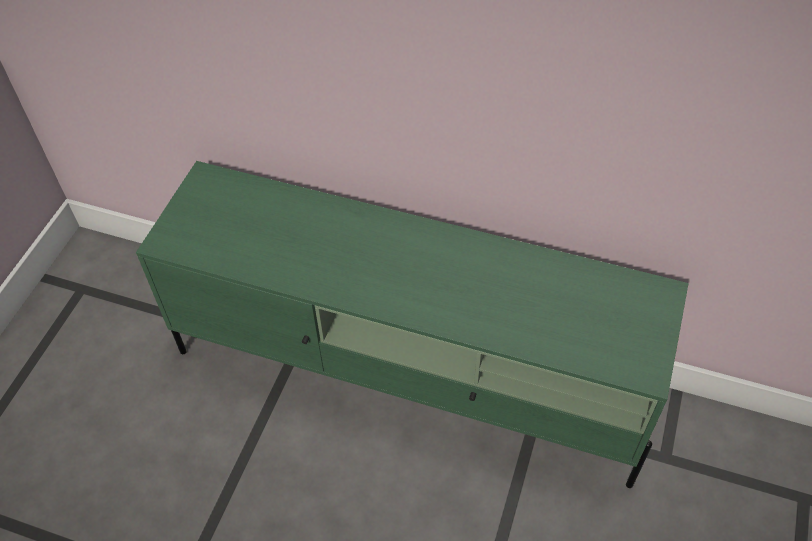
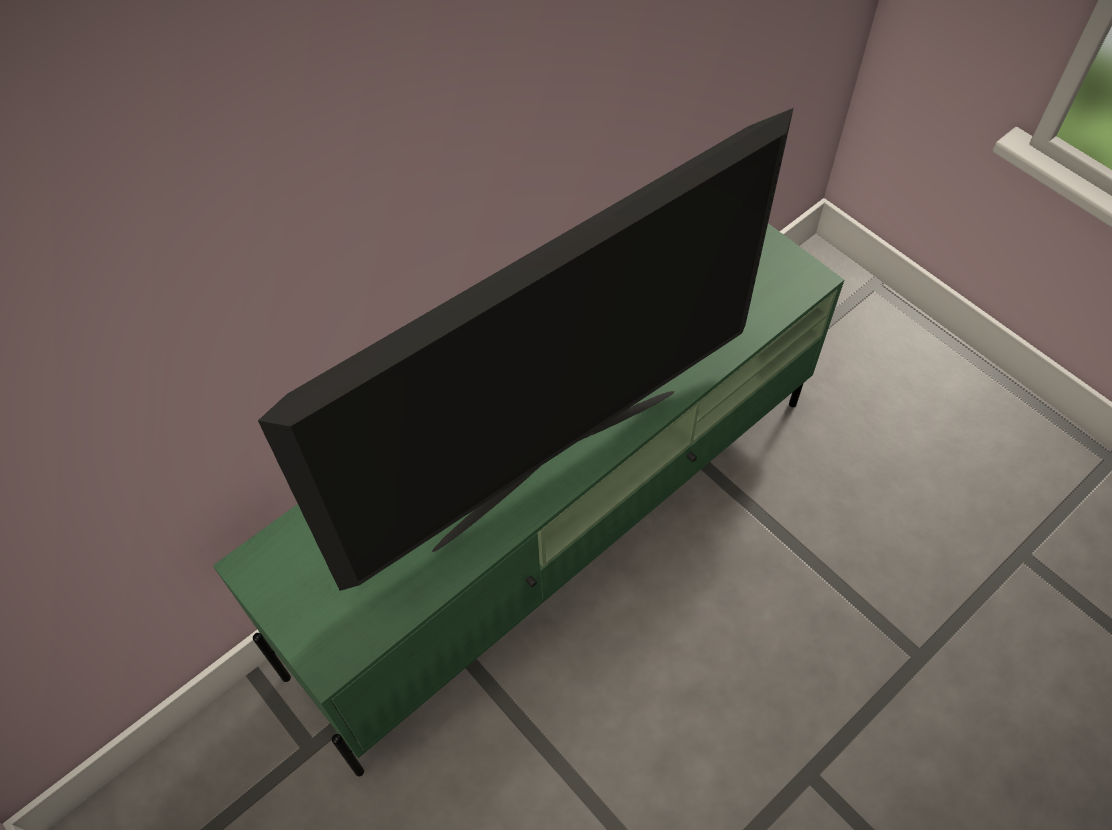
camera: 60 degrees left, 5 degrees up
none -> television [258,108,794,591]

